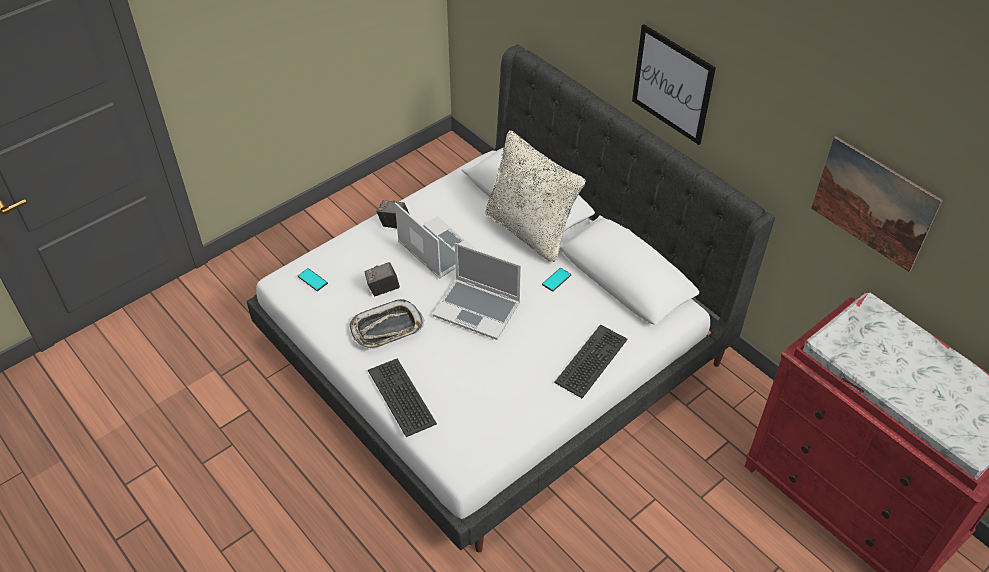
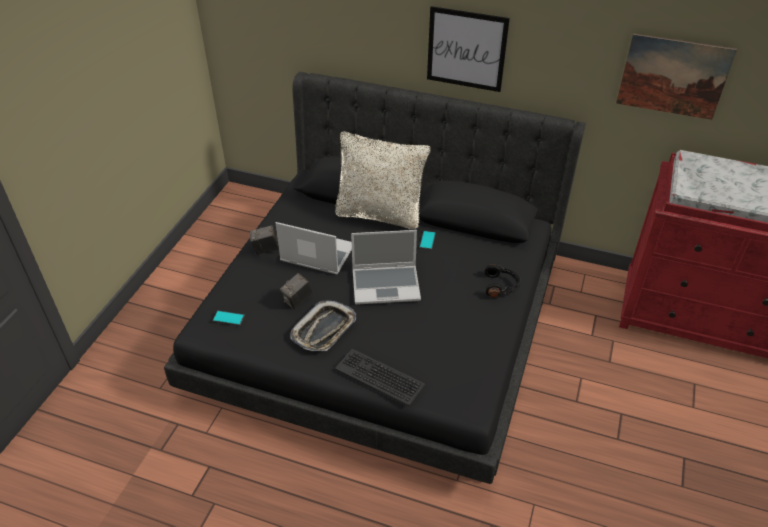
camera: 30 degrees left, 5 degrees down
white bed [247,44,775,552] -> black bed [164,72,586,484]
keyboard [554,324,628,398] -> black headphones [485,264,521,298]

